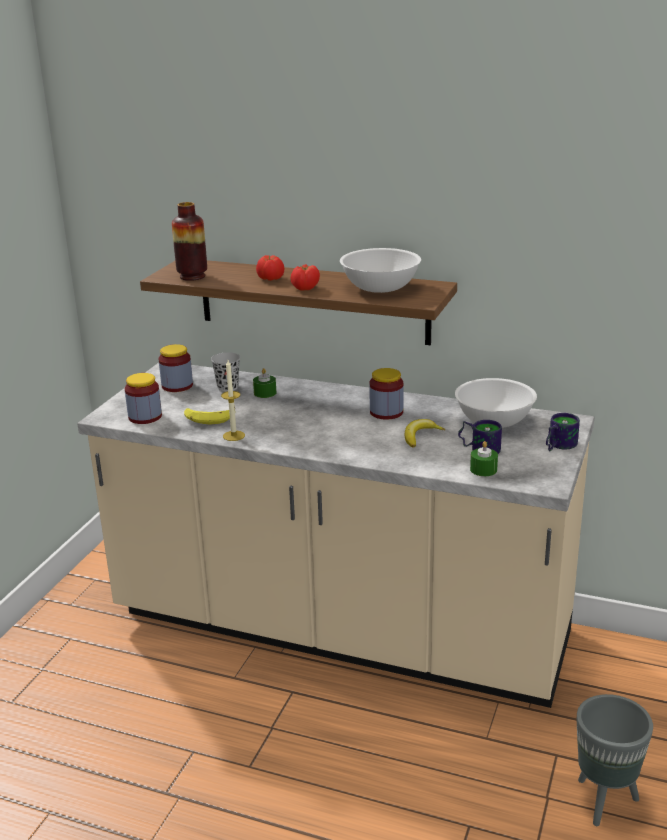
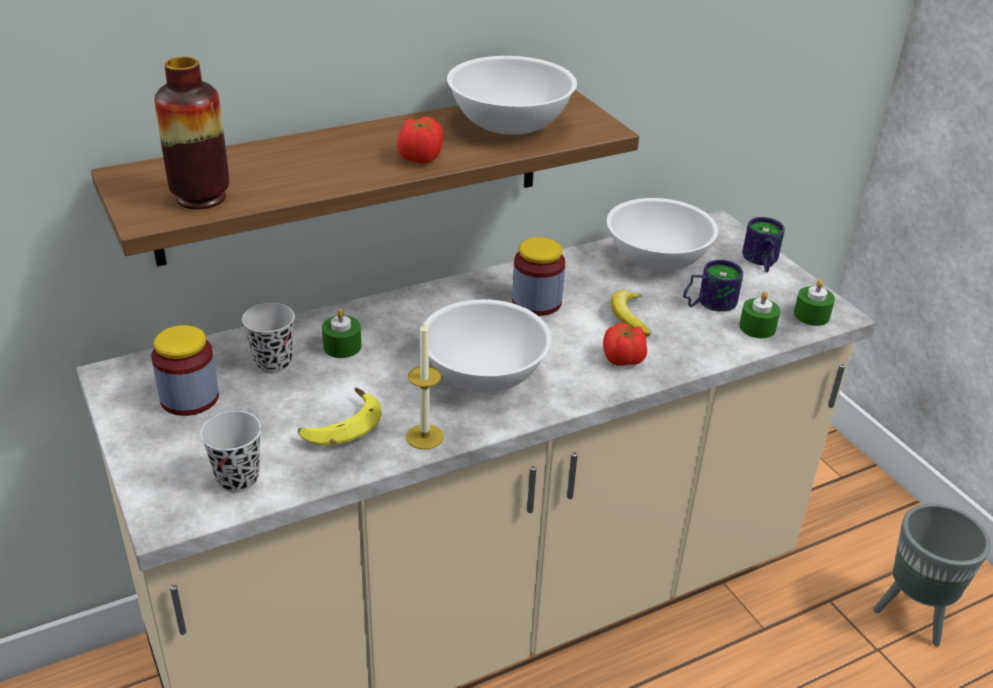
camera: 50 degrees left, 10 degrees up
jar [124,373,162,424] -> black cup [200,411,261,492]
tomato [256,255,284,281] -> tomato moved to [603,323,647,366]
none -> white bowl [425,299,552,393]
none -> green candle [794,279,835,326]

